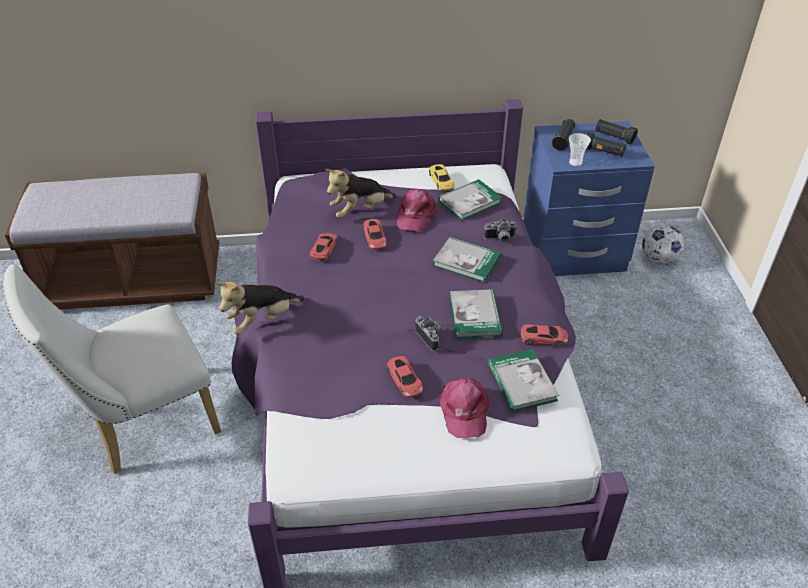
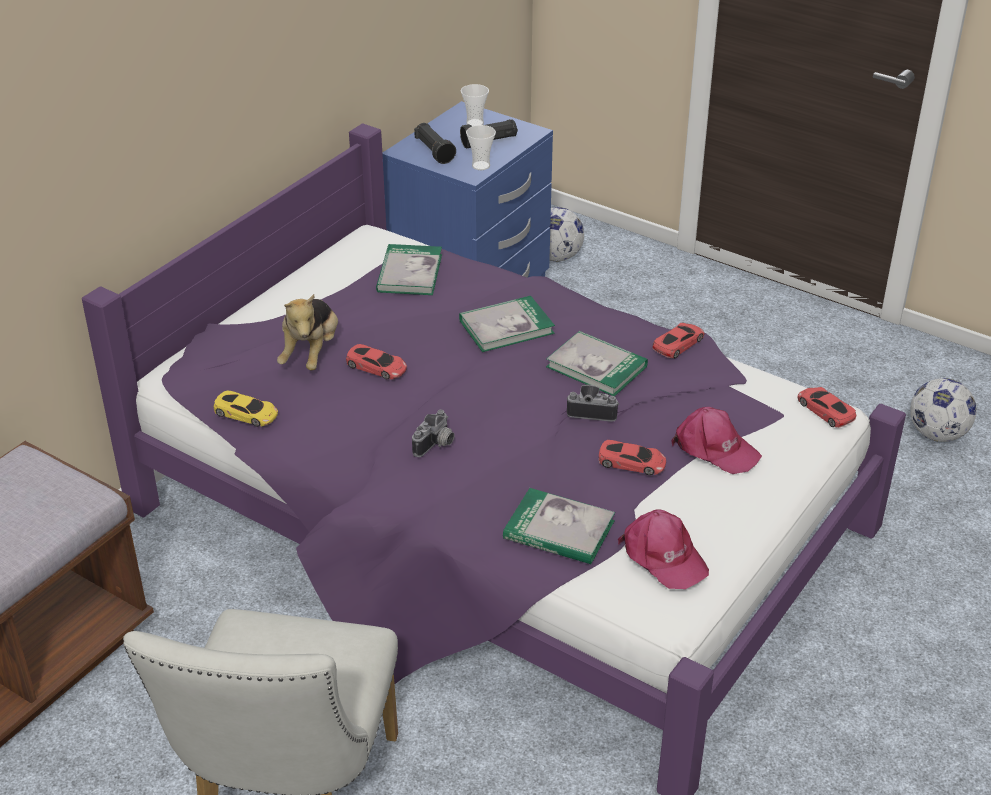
camera: 50 degrees left, 5 degrees down
plush toy [216,282,304,335] -> none
red toy car [310,233,338,261] -> red toy car moved to [798,387,857,428]
pink cap [397,189,436,231] -> pink cap moved to [618,509,709,589]
yellow toy car [429,164,454,191] -> yellow toy car moved to [213,390,278,427]
camera [483,219,517,242] -> camera moved to [412,410,455,457]
book [488,349,559,412] -> book moved to [503,488,615,564]
black flashlight [595,119,638,145] -> cup [461,84,489,126]
none -> football [910,378,977,442]

